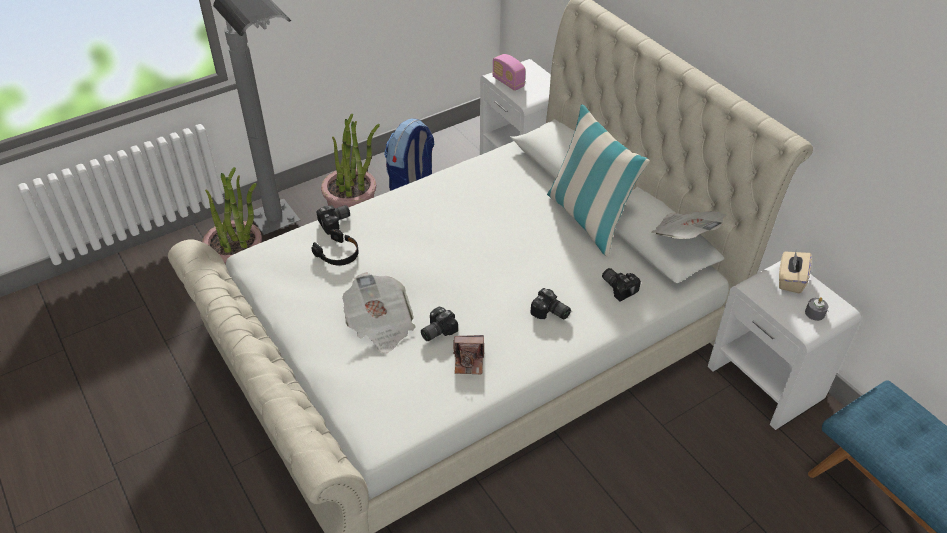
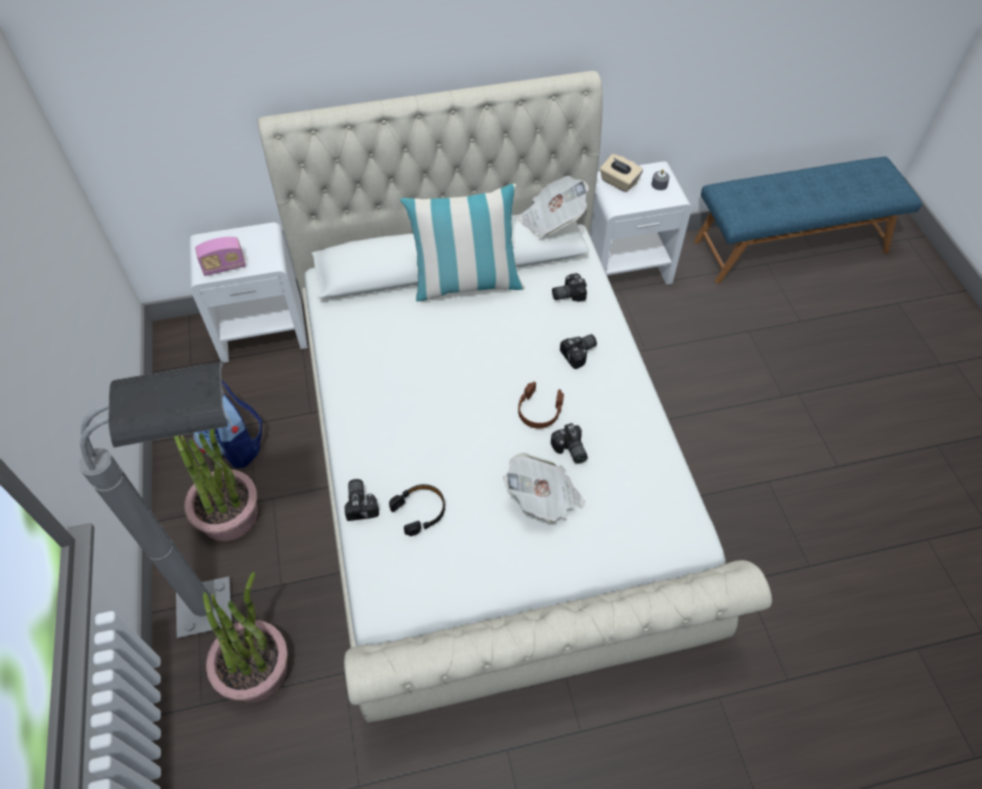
camera: 70 degrees left, 10 degrees up
camera [453,335,484,374] -> none
none -> brown headphones [518,382,564,428]

